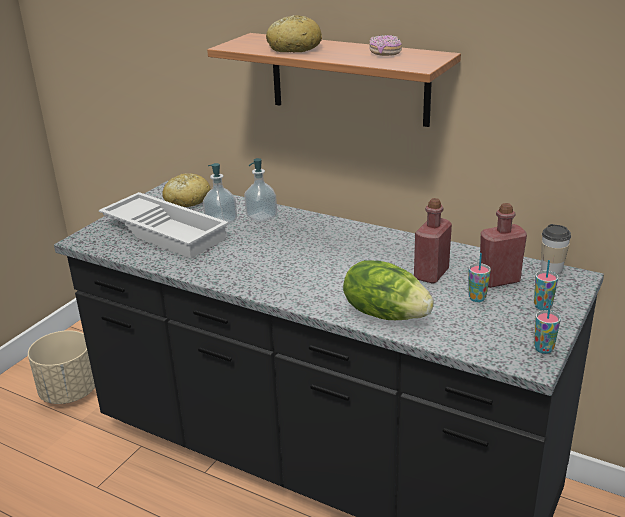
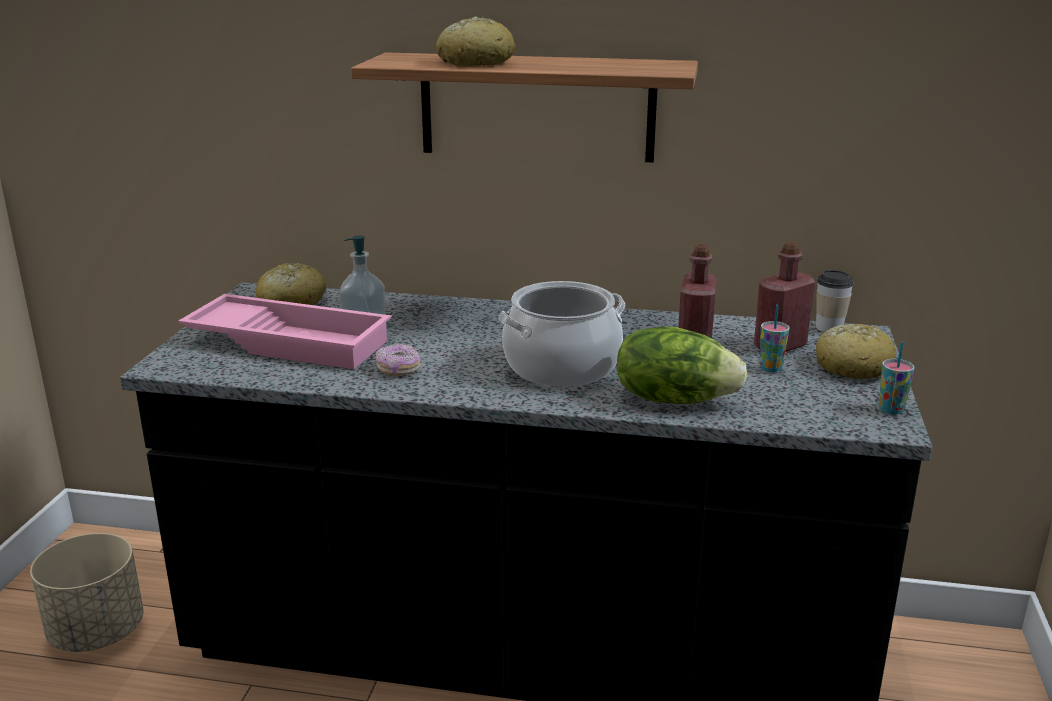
camera: 20 degrees left, 5 degrees down
white tray [99,192,229,258] -> pink tray [178,294,391,369]
soap dispenser [244,158,277,222] -> none
donut [369,35,402,56] -> donut moved to [375,344,420,376]
cup [534,260,558,310] -> bread [816,324,896,379]
none -> cooking pot [498,281,625,387]

